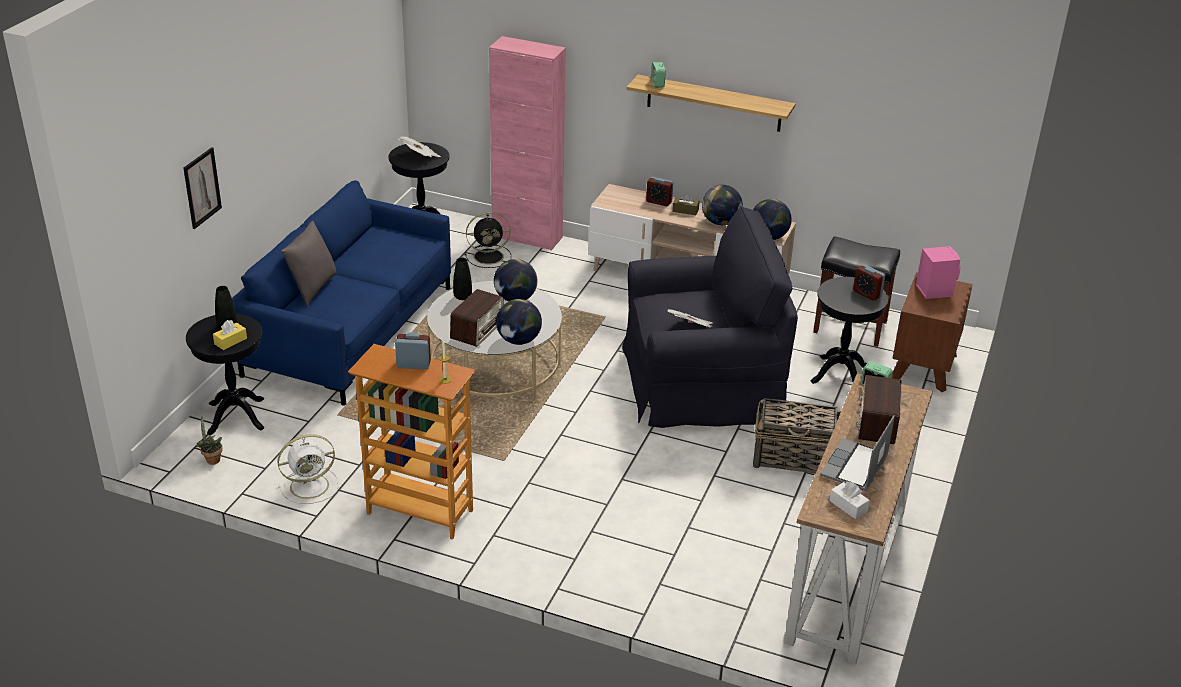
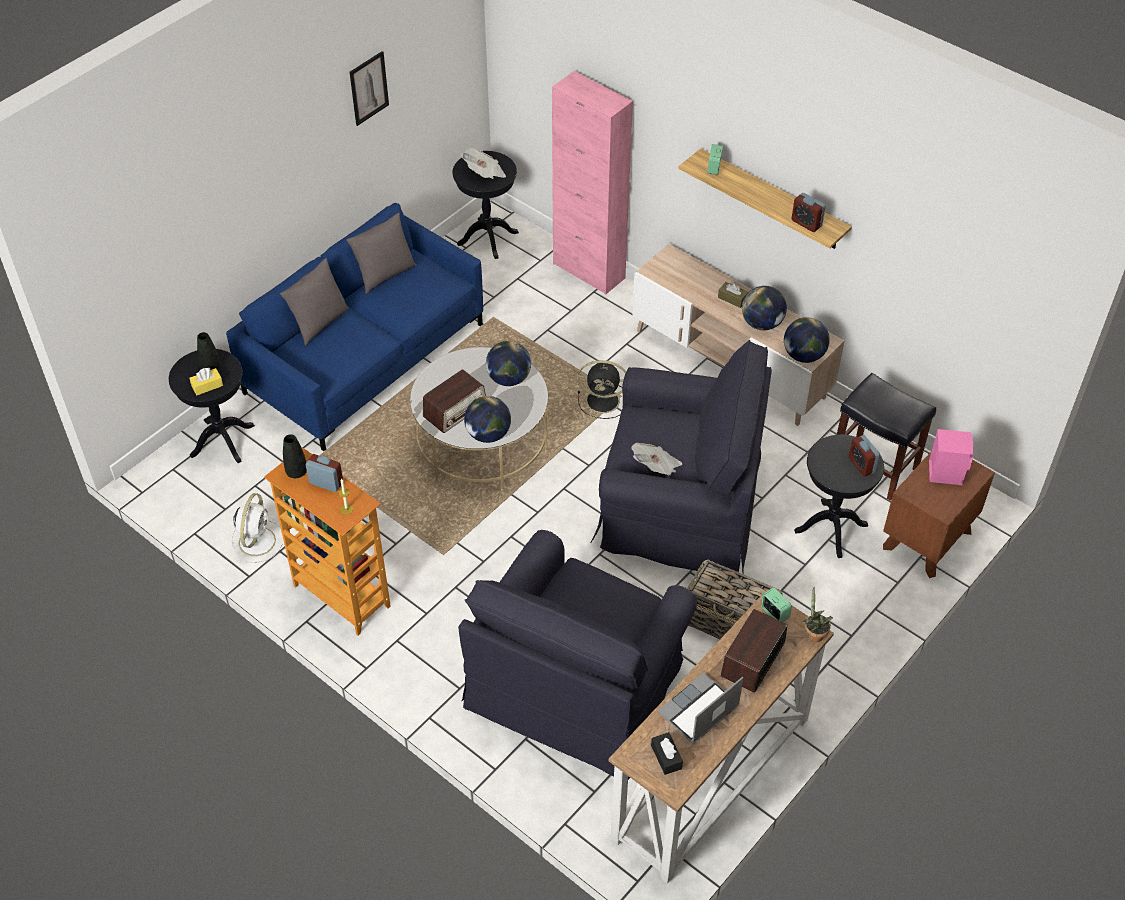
camera: 20 degrees right, 15 degrees up
picture [183,147,222,229] -> picture moved to [350,51,389,126]
potted plant [196,417,223,465] -> potted plant moved to [802,587,833,642]
white fan [278,434,339,504] -> white fan turned 75 degrees counterclockwise [232,493,284,563]
black vase [453,257,472,300] -> black vase moved to [283,434,307,478]
black fan [464,212,511,268] -> black fan moved to [578,360,626,419]
alarm clock [646,177,673,206] -> alarm clock moved to [792,193,826,232]
white tissue box [829,481,870,519] -> black tissue box [651,732,683,775]
none -> grey pillow [346,213,416,294]
none -> black armchair [458,530,698,780]

